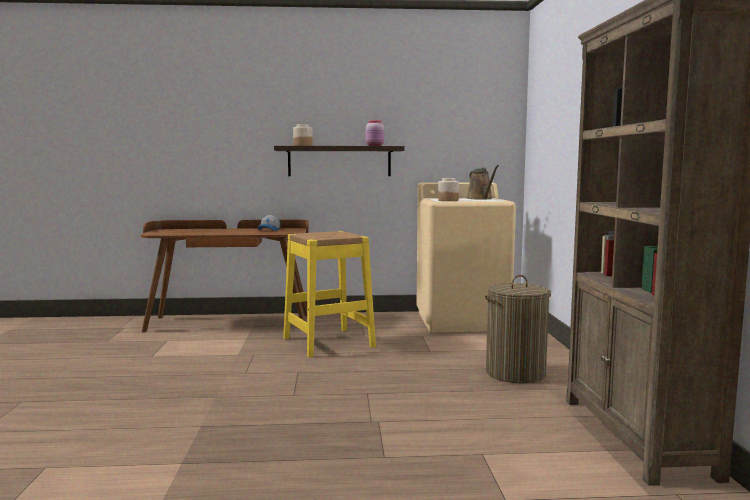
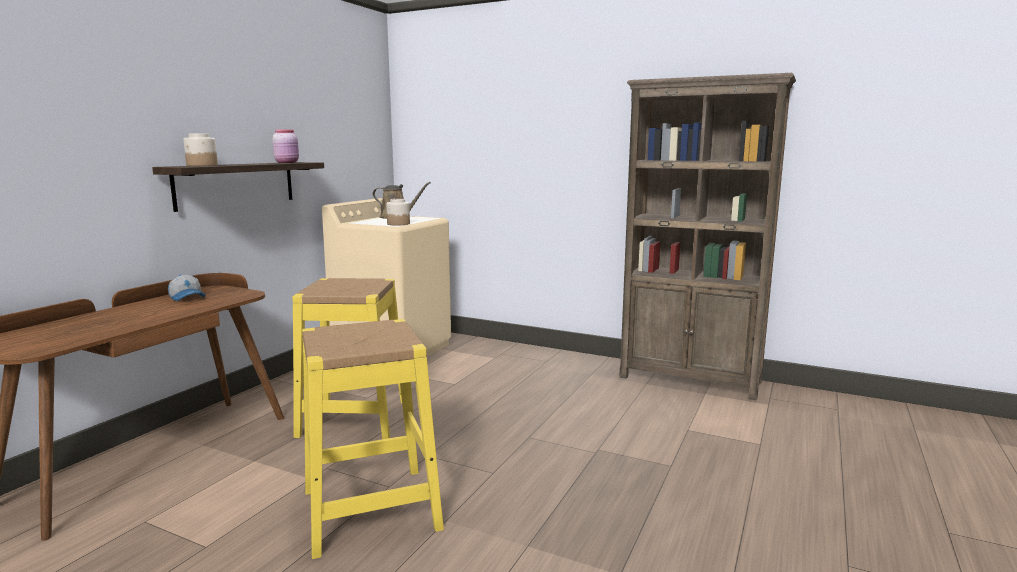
camera: 60 degrees left, 5 degrees up
laundry basket [485,275,551,383] -> none
none -> yellow stool [302,319,444,559]

